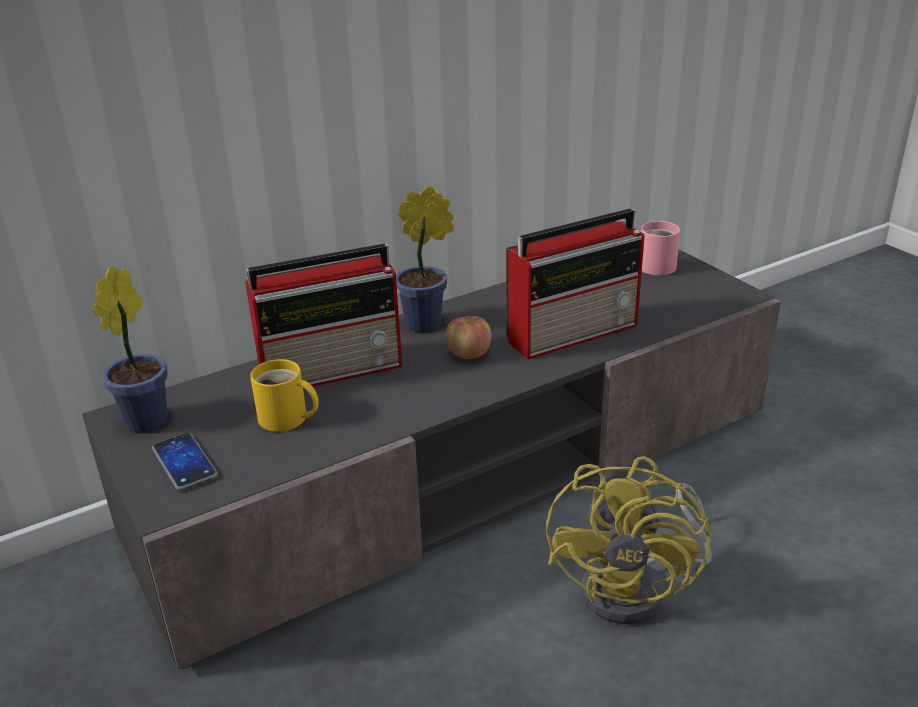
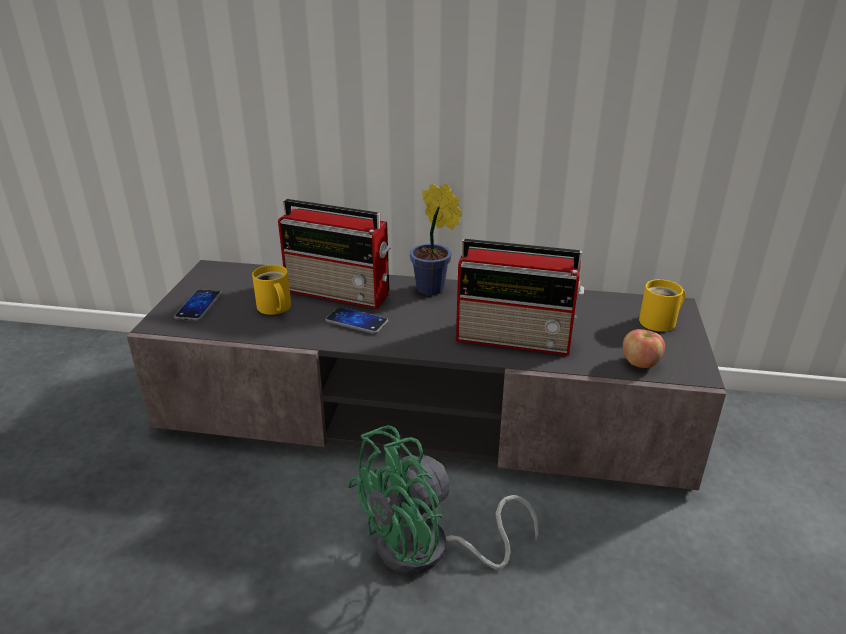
camera: 40 degrees right, 0 degrees up
potted plant [93,265,168,432] -> none
apple [445,316,491,359] -> apple moved to [623,329,665,368]
yellow fan [546,456,712,624] -> green fan [347,425,539,575]
pink mug [641,221,680,276] -> yellow mug [639,279,685,332]
none -> phone [325,307,388,334]

